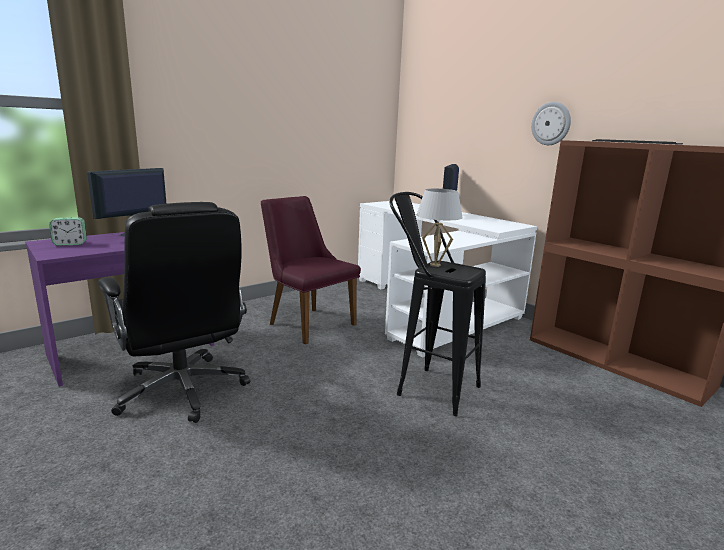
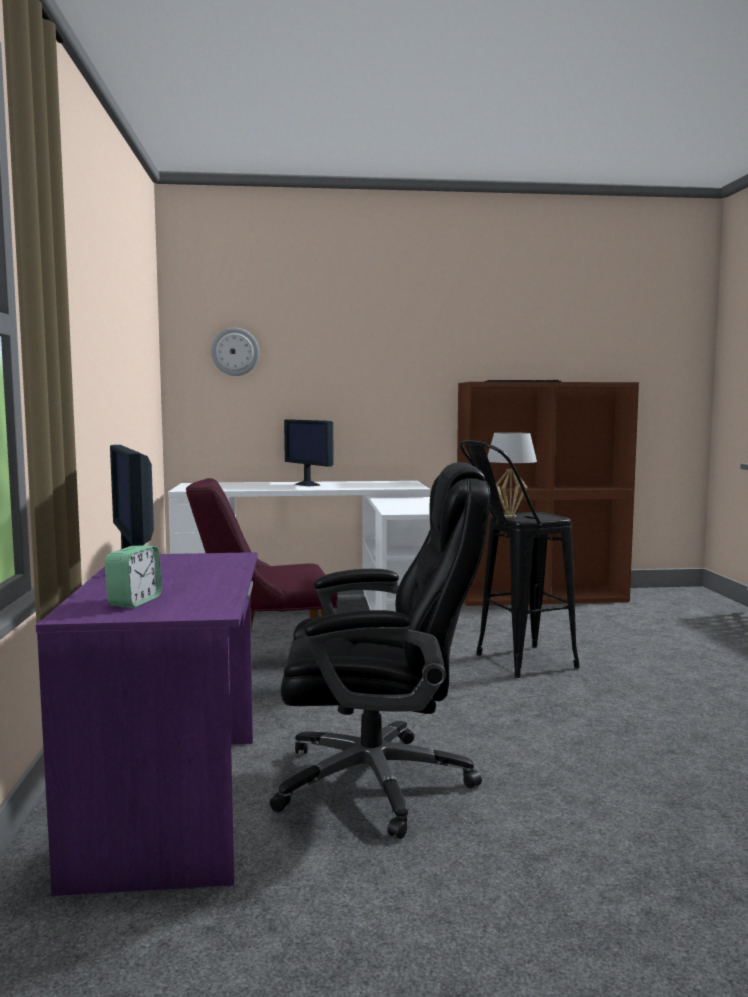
camera: 55 degrees left, 10 degrees down
wall clock [531,102,571,145] -> wall clock moved to [211,328,259,376]

